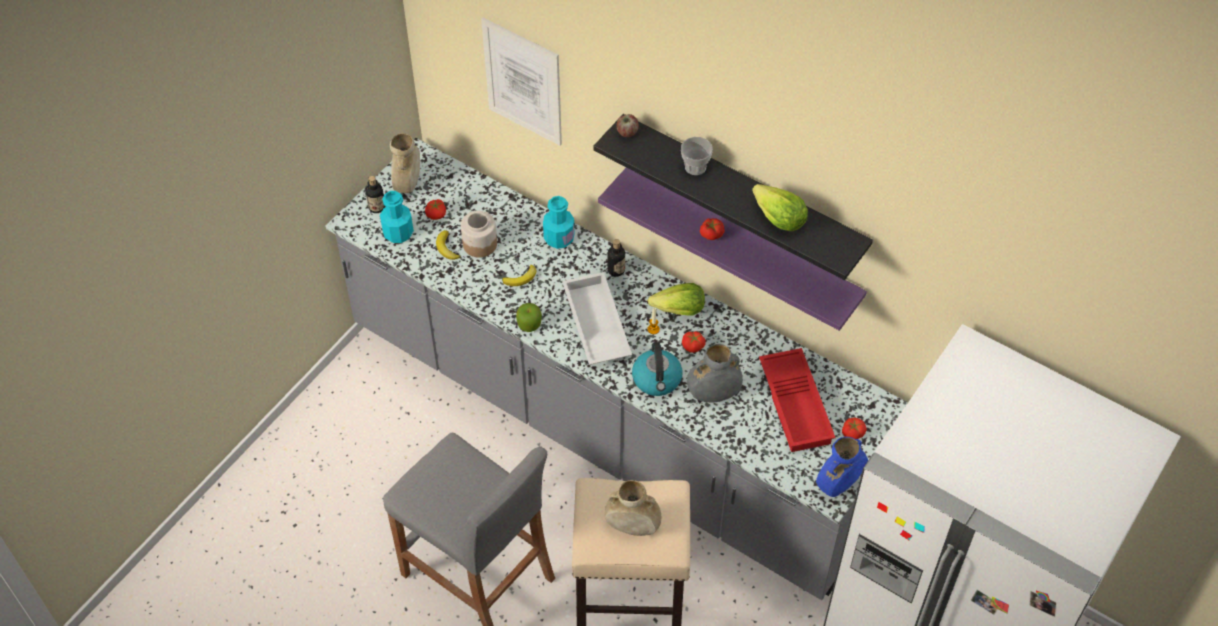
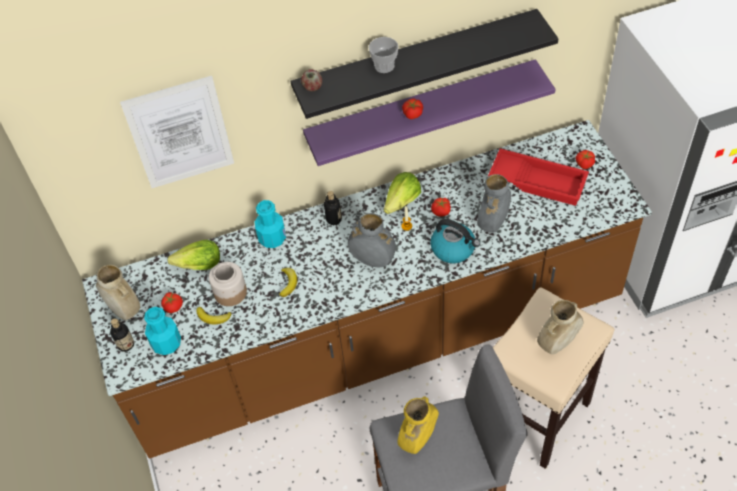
camera: 50 degrees left, 0 degrees up
grey counter [326,138,908,600] -> brown counter [82,120,652,459]
apple [516,303,542,332] -> none
white tray [562,272,632,365] -> grey vase [348,213,396,267]
lettuce [752,184,808,231] -> lettuce moved to [167,240,220,270]
blue vase [816,437,868,497] -> none
none -> yellow vase [398,397,439,454]

